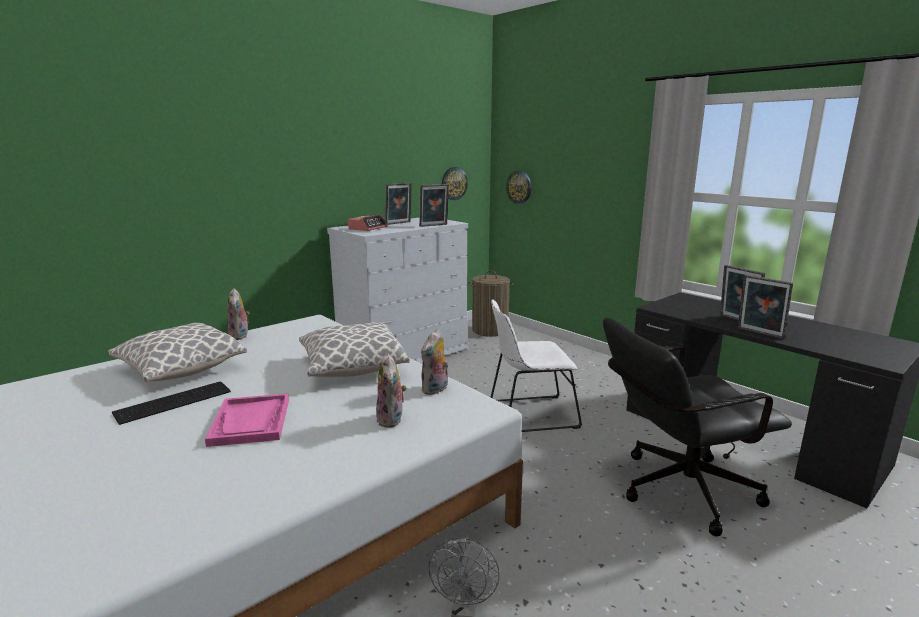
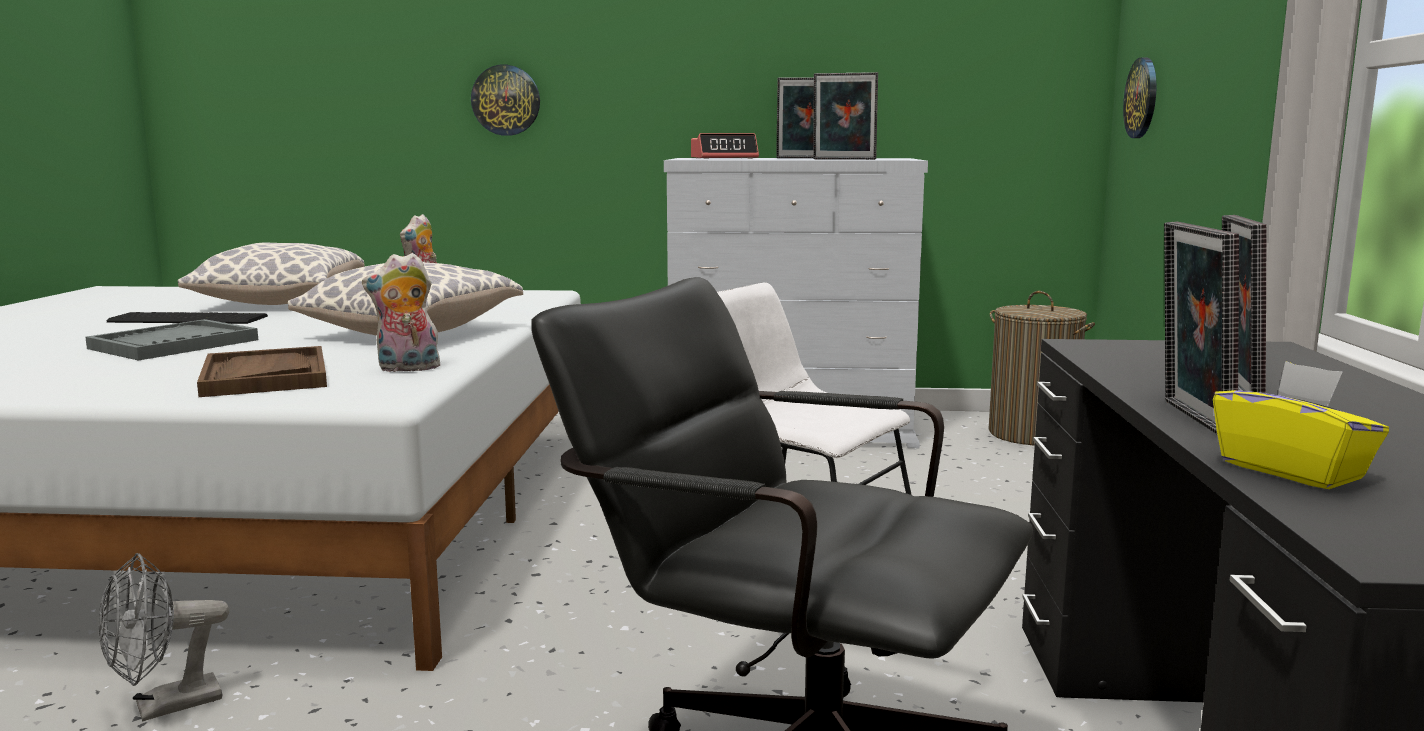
camera: 45 degrees right, 5 degrees down
pink tray [205,394,289,447] -> grey tray [85,319,258,361]
plush toy [376,353,407,428] -> brown tray [197,346,327,397]
wall clock [442,167,468,200] -> wall clock moved to [471,65,540,136]
none -> yellow tissue box [1213,361,1389,489]

